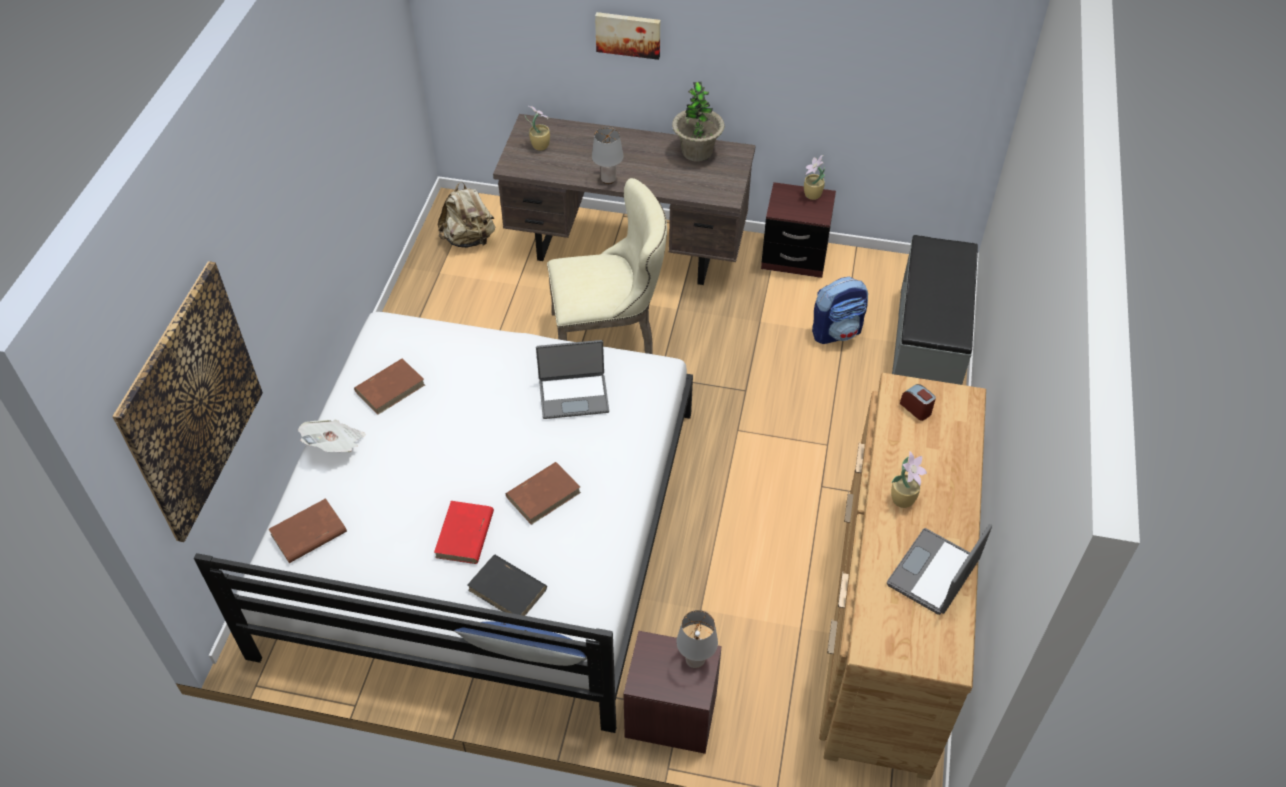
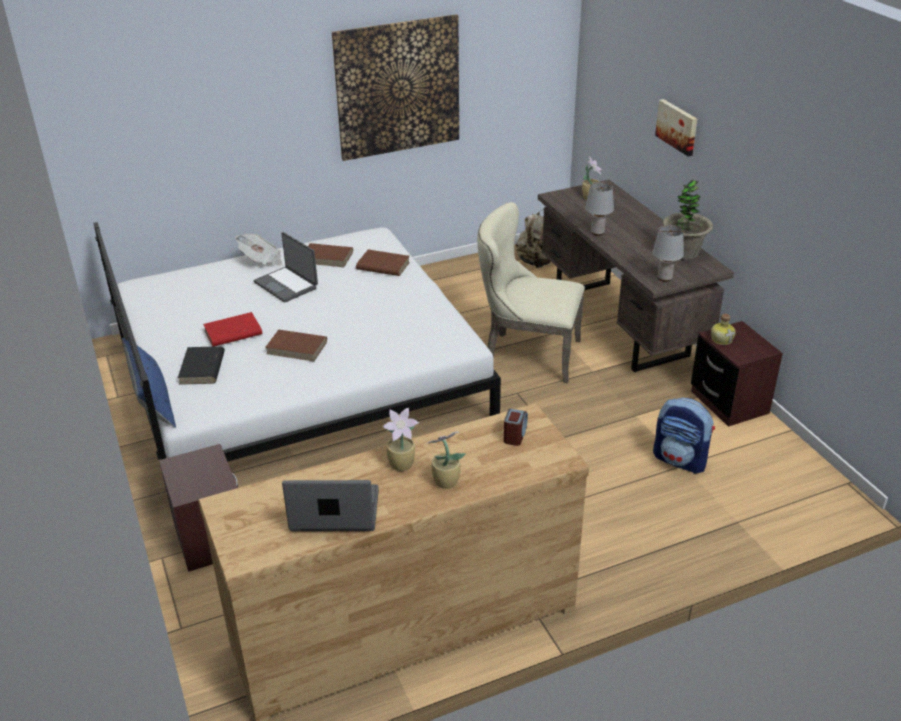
camera: 55 degrees right, 15 degrees down
picture [112,261,263,542] -> picture moved to [332,14,459,161]
brown book [269,498,347,563] -> brown book moved to [356,250,410,276]
laptop [536,340,609,419] -> laptop moved to [254,232,318,303]
beige chair [547,178,667,354] -> beige chair turned 150 degrees clockwise [477,202,585,383]
grey table lamp [676,610,718,668] -> grey table lamp moved to [653,225,684,282]
potted plant [804,155,825,200] -> potted plant moved to [426,431,466,489]
grey bench [892,235,978,385] -> none
none -> bottle [711,314,736,345]

